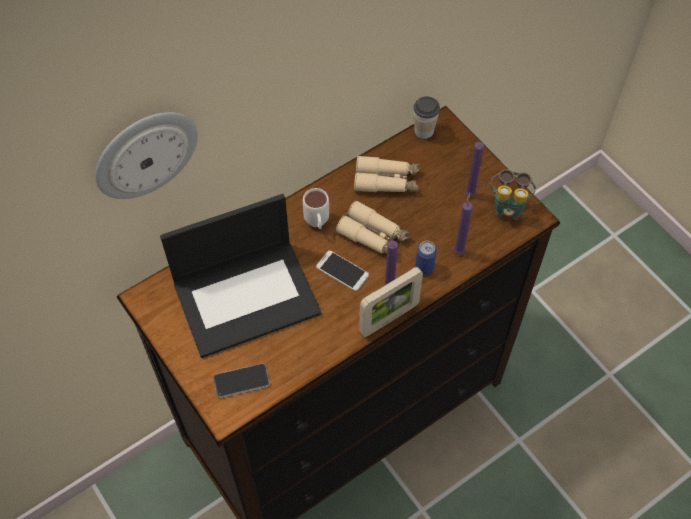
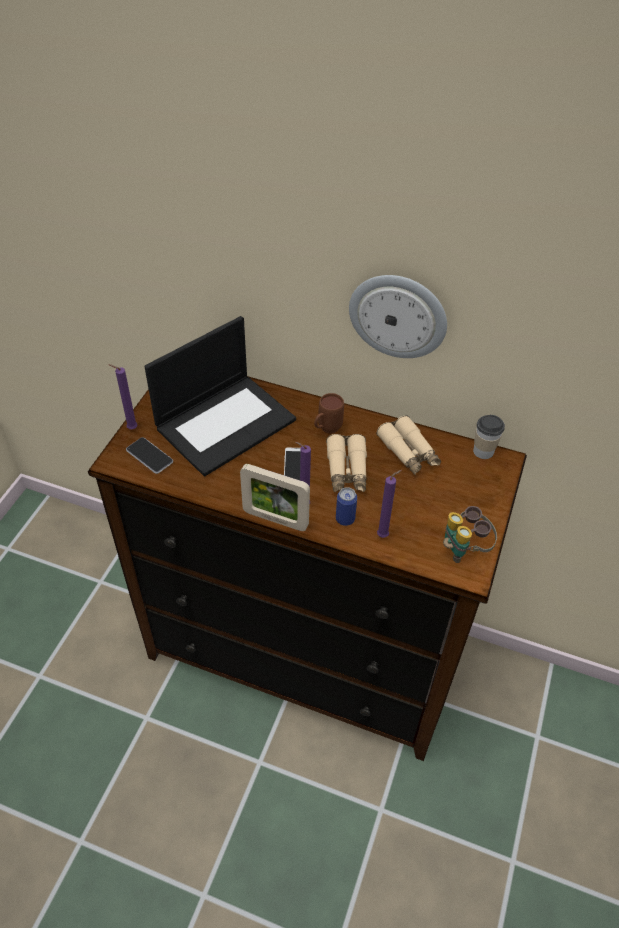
camera: 55 degrees right, 10 degrees down
wall clock [95,112,198,199] -> wall clock moved to [349,275,447,358]
laptop [160,194,321,358] -> laptop turned 75 degrees counterclockwise [144,316,296,477]
white mug [303,188,329,229] -> brown mug [314,393,344,434]
purple candle [465,142,484,196] -> purple candle moved to [108,364,137,429]

